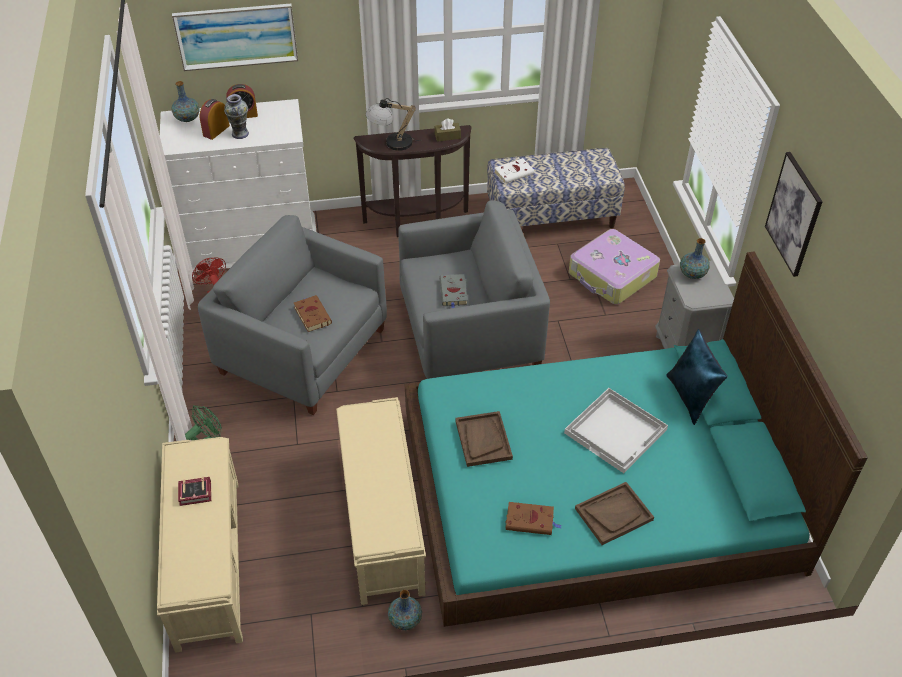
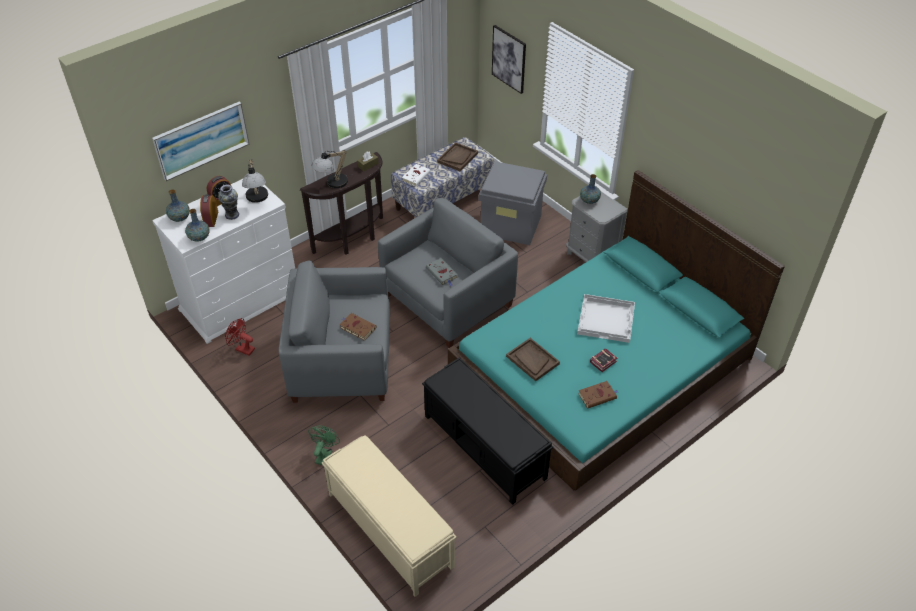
camera: 30 degrees left, 0 degrees up
book [178,477,212,506] -> book moved to [590,348,617,372]
beige bench [336,397,426,605] -> black bench [422,357,553,505]
vase [388,590,422,630] -> vase moved to [185,209,210,242]
suitcase [569,229,660,304] -> grey storage box [479,161,547,245]
brown tray [575,482,654,545] -> brown tray moved to [437,142,478,171]
blue pillow [666,329,728,425] -> none
picture [765,152,823,277] -> picture moved to [492,25,526,94]
none -> table lamp [242,159,268,203]

